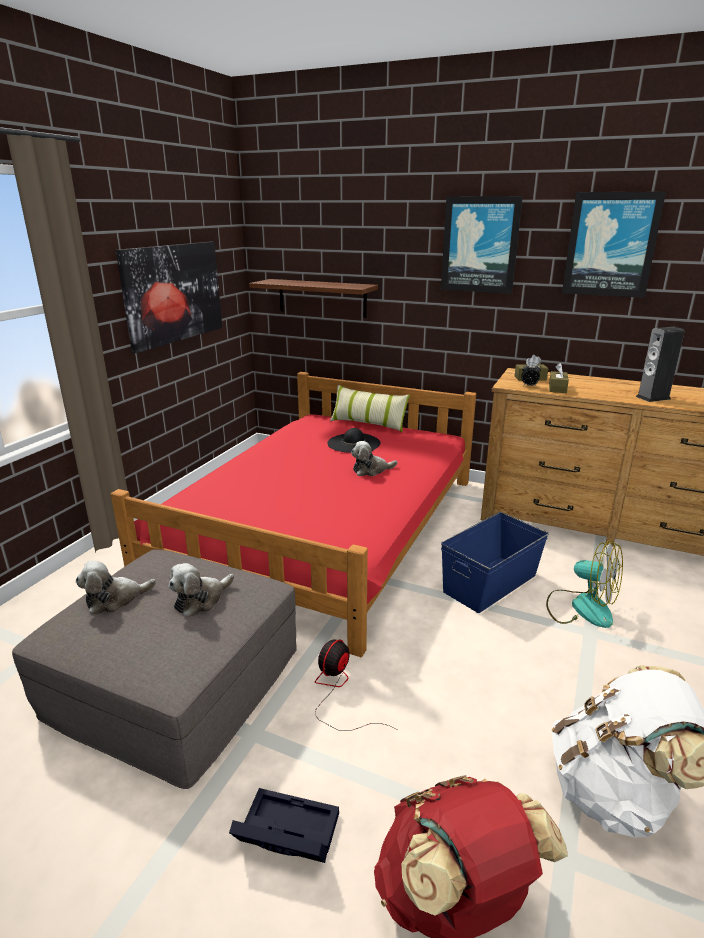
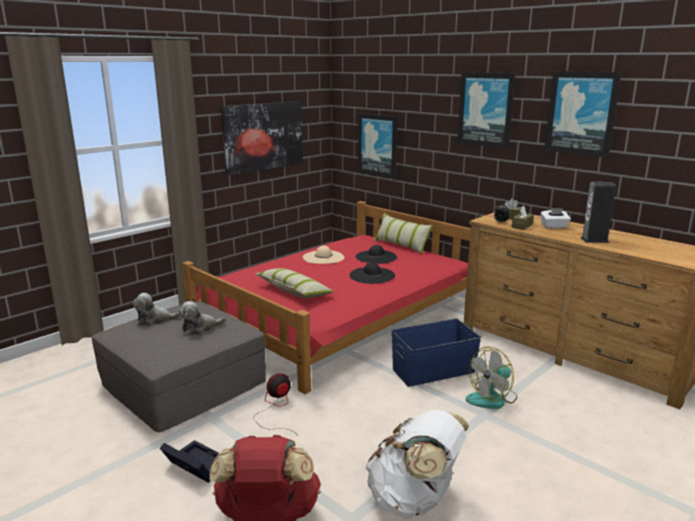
camera: 20 degrees right, 5 degrees down
shelf [249,279,378,318] -> picture [358,113,397,179]
plush toy [351,441,397,476] -> black hat [349,262,395,284]
fan [546,540,623,628] -> fan turned 90 degrees clockwise [466,346,517,409]
none -> pillow [255,268,334,298]
none -> beige hat [303,246,345,264]
none -> white tissue box [540,208,571,228]

